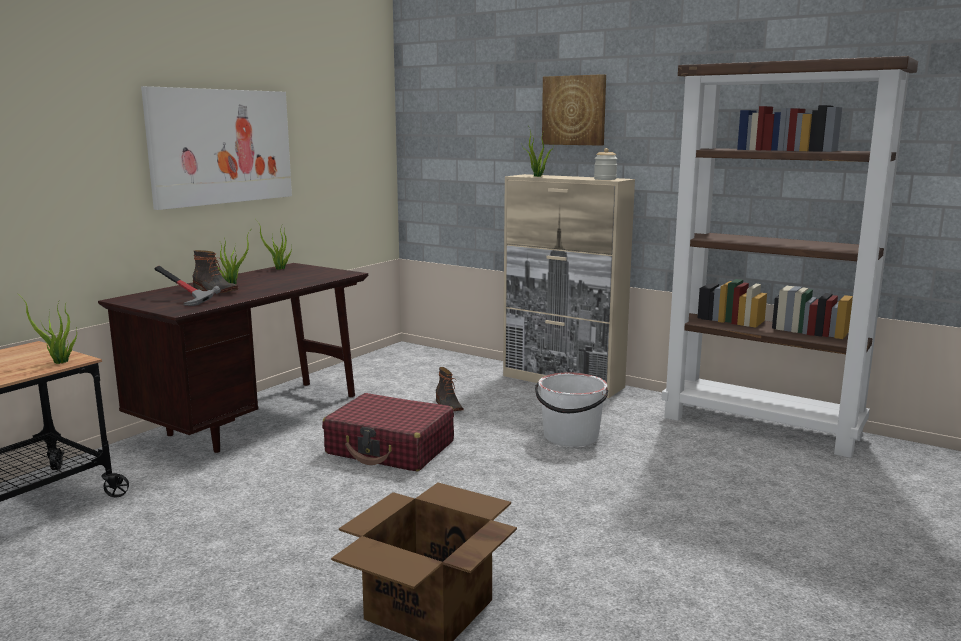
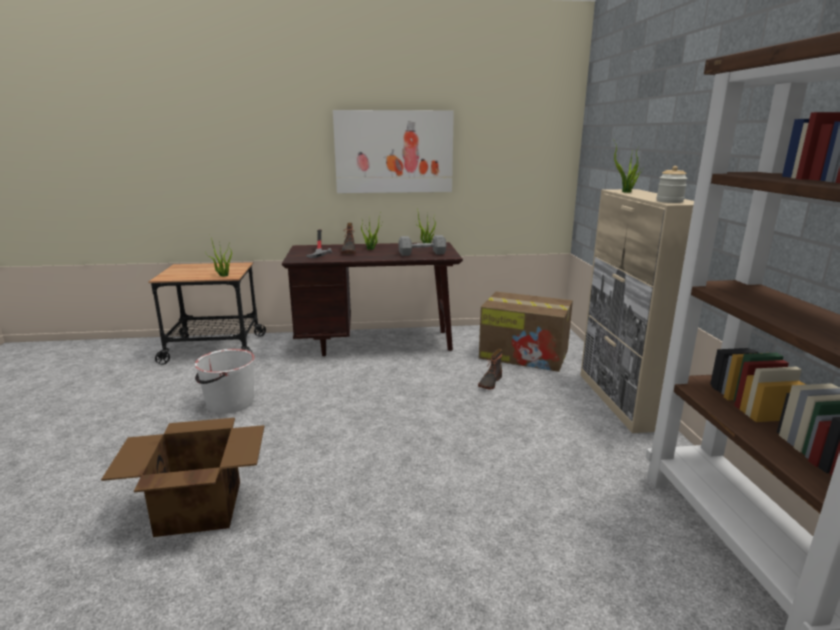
camera: 50 degrees right, 5 degrees up
red suitcase [322,393,454,472] -> none
white bucket [535,373,608,447] -> white bucket moved to [195,349,255,414]
picture [542,74,606,146] -> none
none -> grey dumbbell [398,235,446,256]
none -> cardboard box [479,292,573,372]

